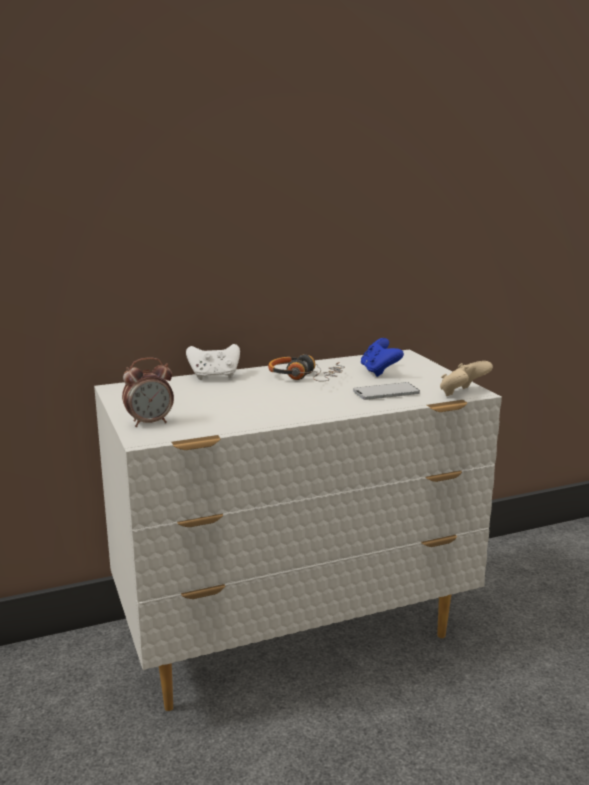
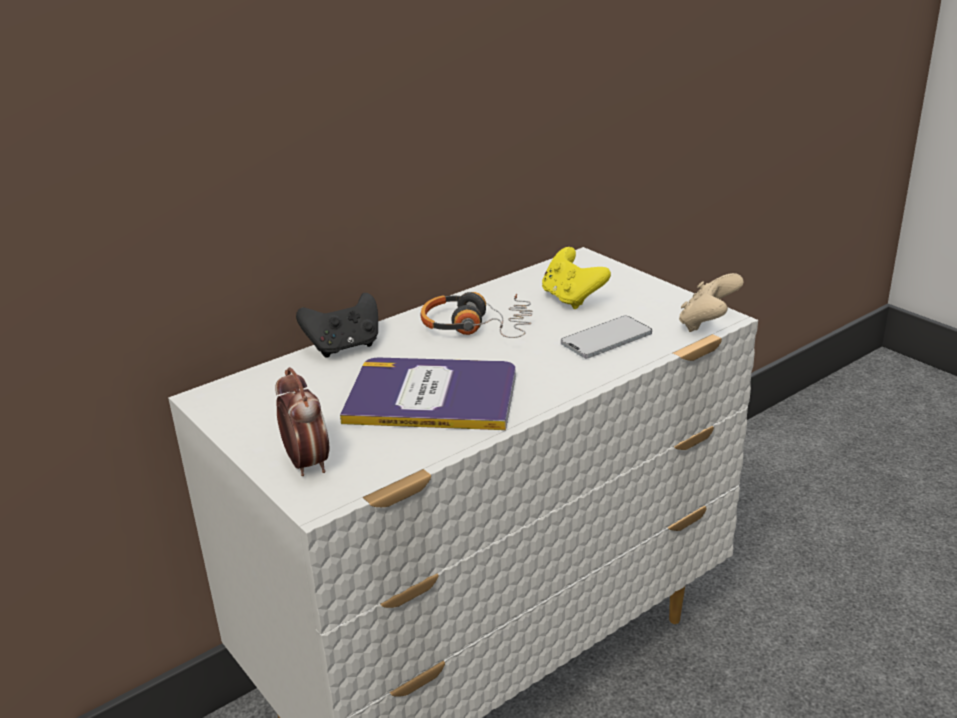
camera: 15 degrees left, 10 degrees up
alarm clock [122,357,174,427] -> alarm clock turned 75 degrees counterclockwise [275,367,329,476]
white game controller [186,344,240,380] -> black game controller [296,293,378,358]
blue game controller [361,338,404,377] -> yellow game controller [542,247,611,309]
none -> book [340,358,516,430]

